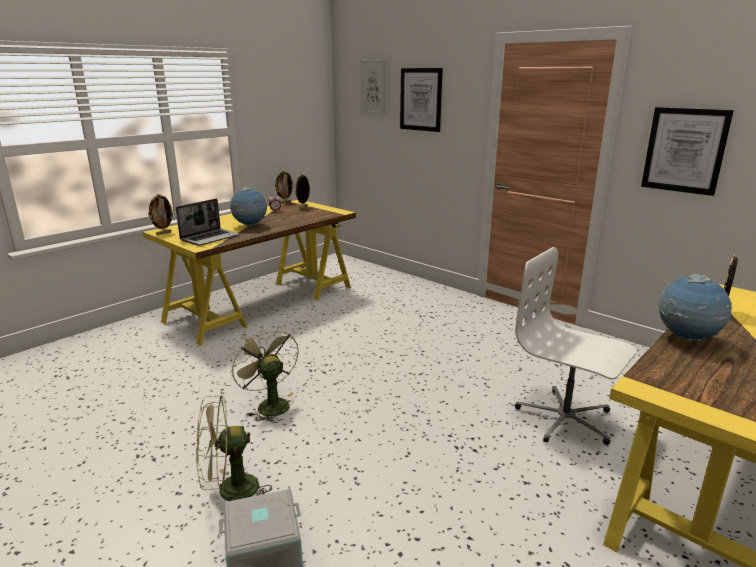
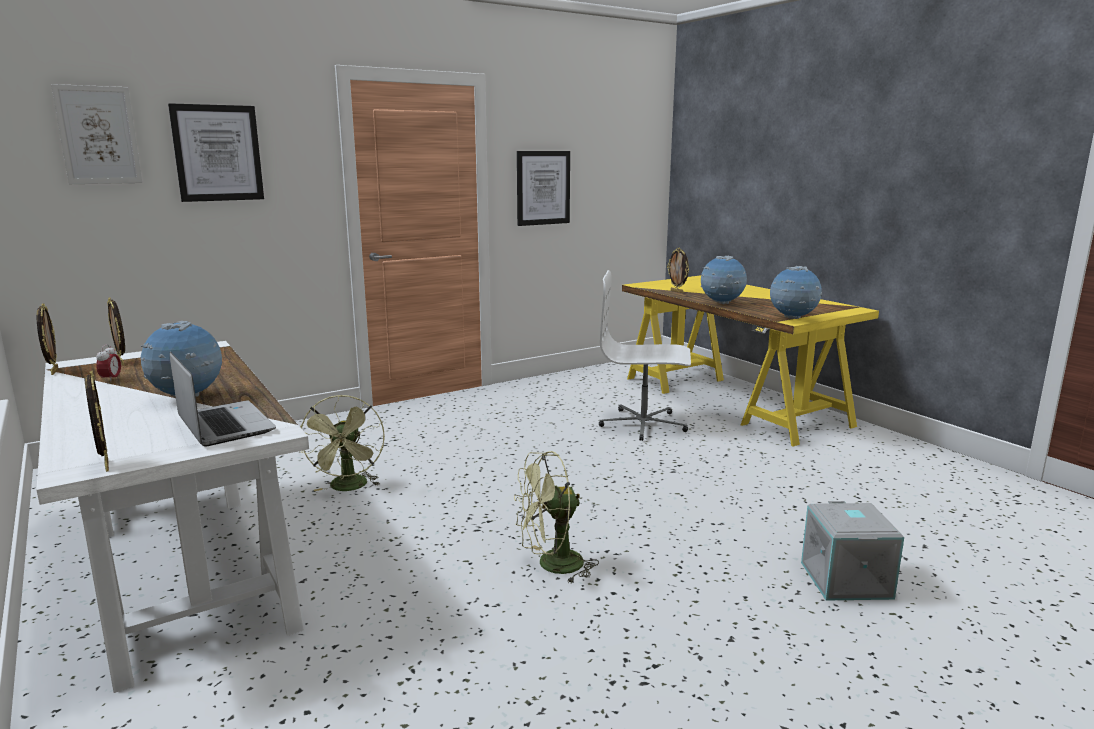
camera: 75 degrees left, 5 degrees down
yellow desk [143,200,356,346] -> white desk [36,341,309,693]
green fan [196,395,272,501] -> green fan moved to [300,395,385,491]
white office chair [515,247,637,445] -> white office chair turned 45 degrees clockwise [599,270,691,441]
none -> globe [770,266,822,319]

